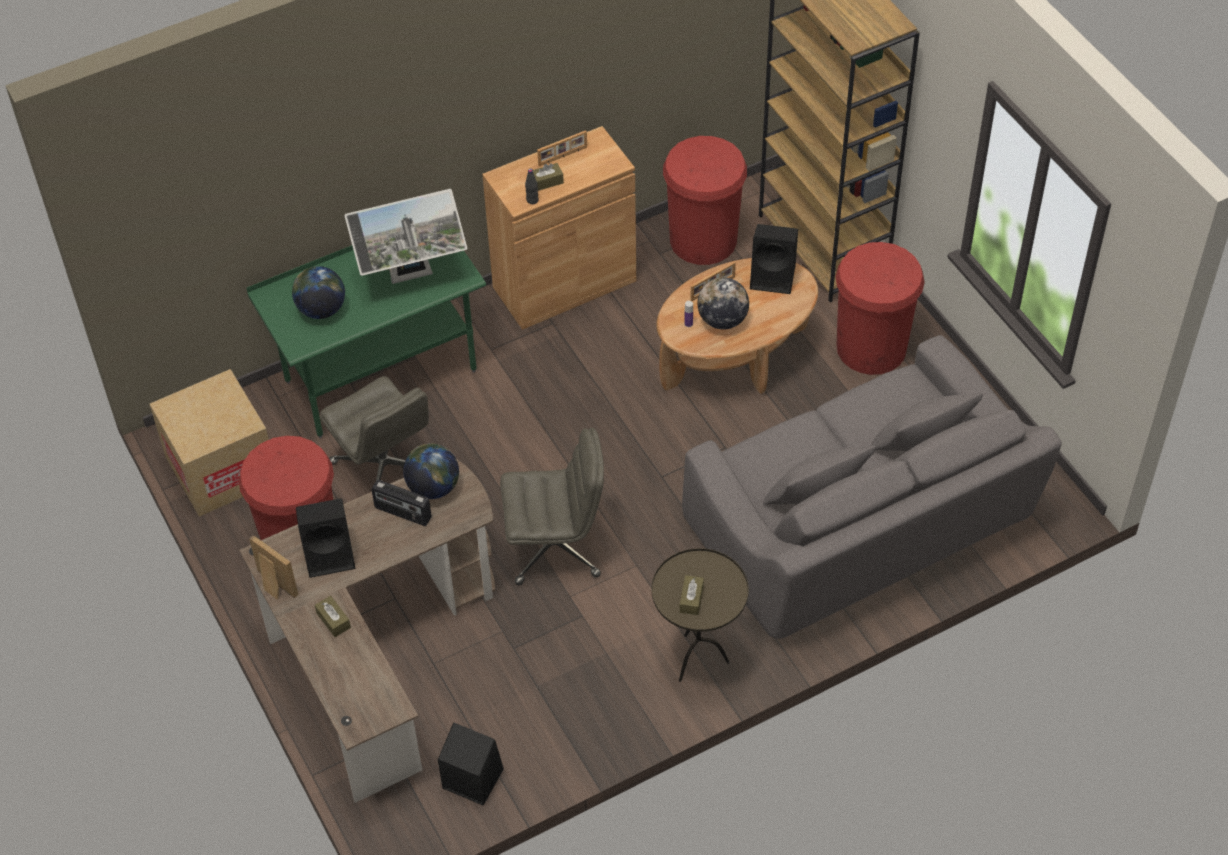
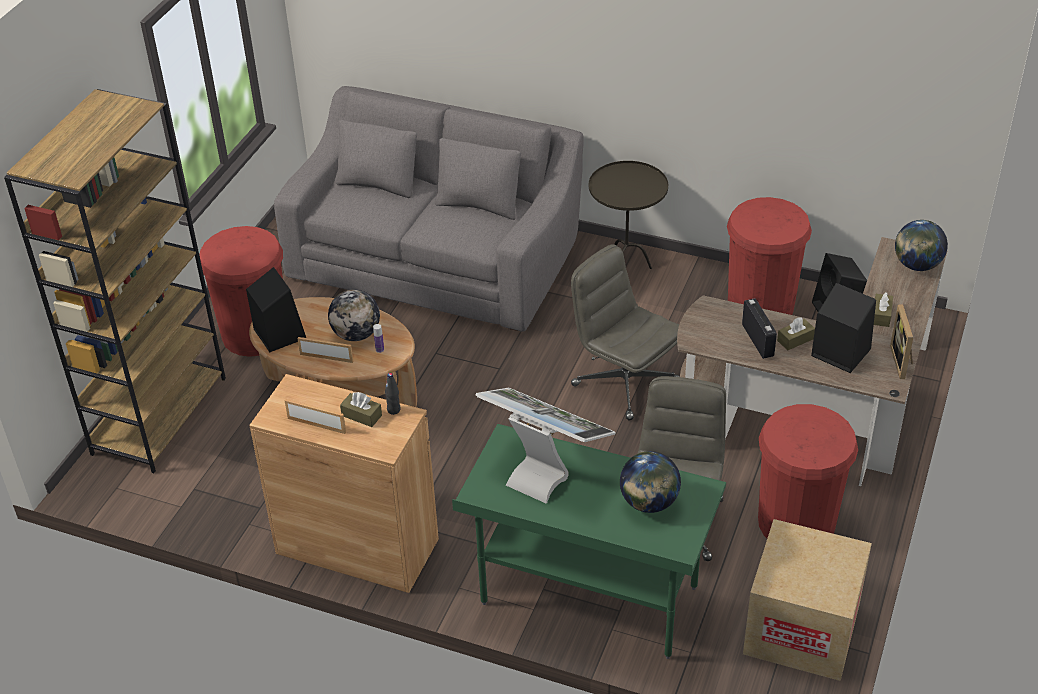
camera: 130 degrees left, 10 degrees down
globe [403,443,459,499] -> globe moved to [895,220,948,271]
red trash can [663,136,747,265] -> red trash can moved to [727,197,812,315]
brown tissue box [680,575,704,615] -> brown tissue box moved to [777,317,815,350]

